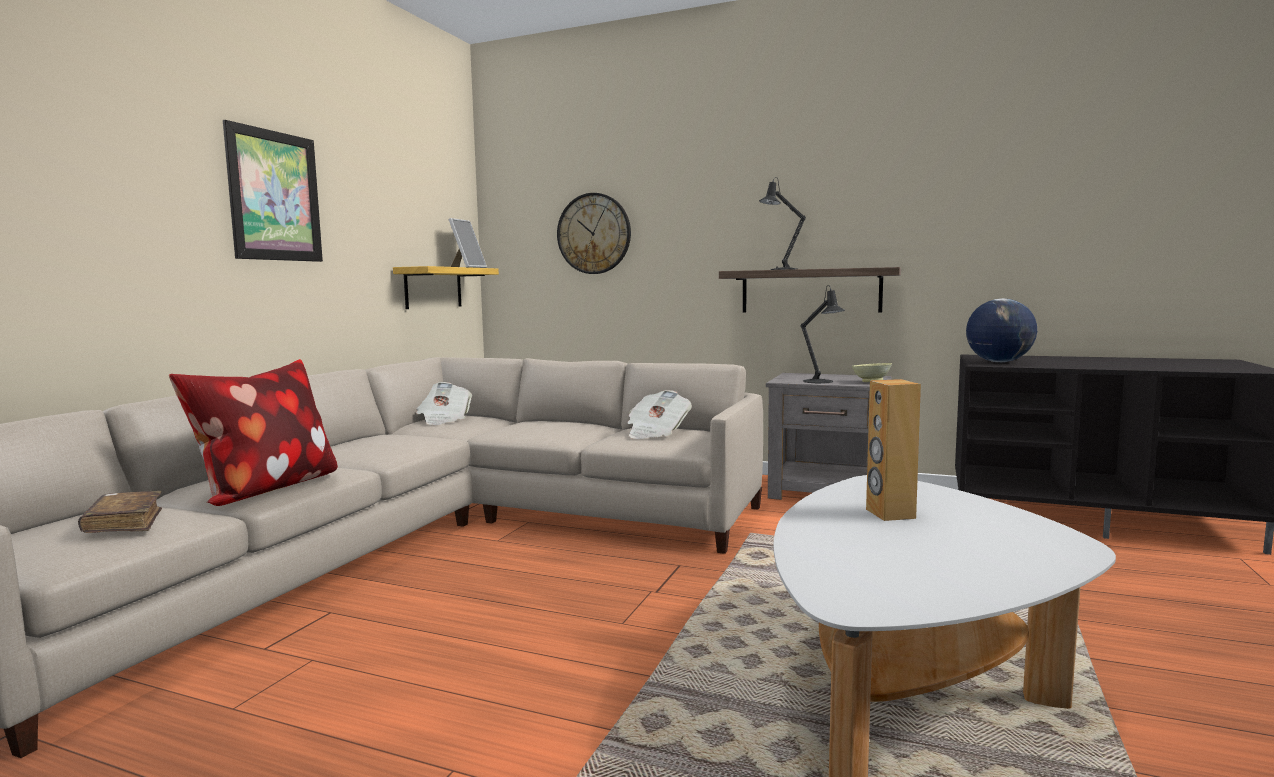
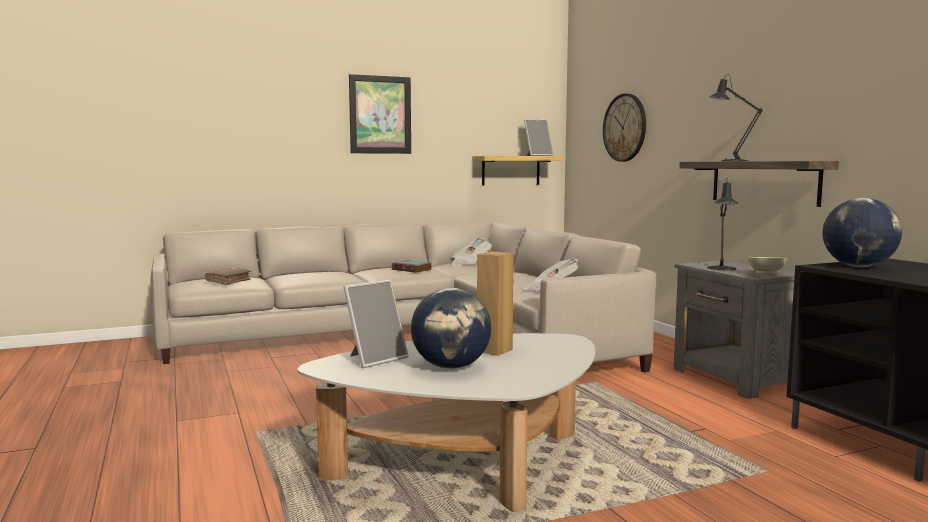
camera: 45 degrees right, 0 degrees up
pillow [169,359,338,506] -> none
none -> picture frame [343,280,409,368]
none -> book [392,260,432,273]
none -> globe [411,288,492,369]

